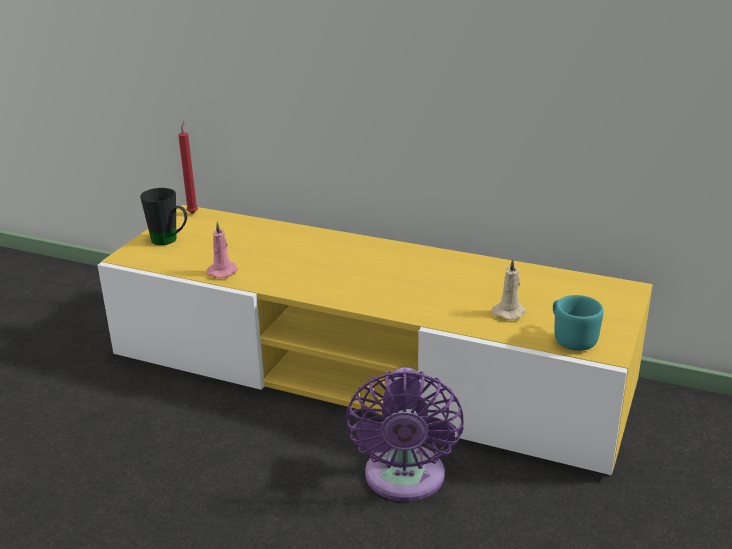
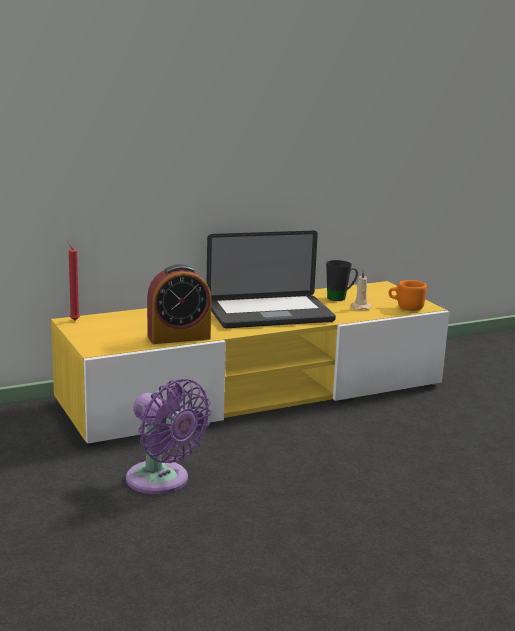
camera: 50 degrees left, 10 degrees down
black mug [140,188,187,245] -> black mug moved to [326,260,358,301]
pink candle [206,221,238,279] -> alarm clock [147,264,211,344]
purple fan [346,367,464,501] -> purple fan moved to [126,378,211,494]
turquoise mug [553,295,603,351] -> orange mug [389,280,427,311]
none -> laptop [206,231,336,328]

